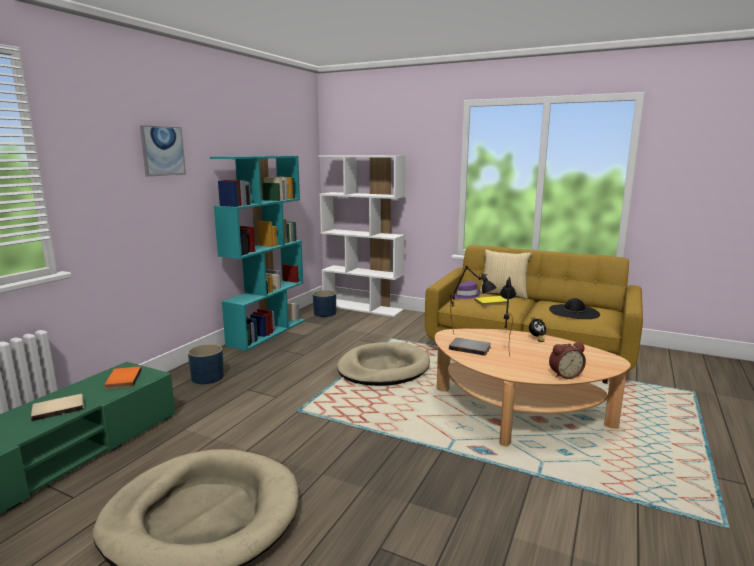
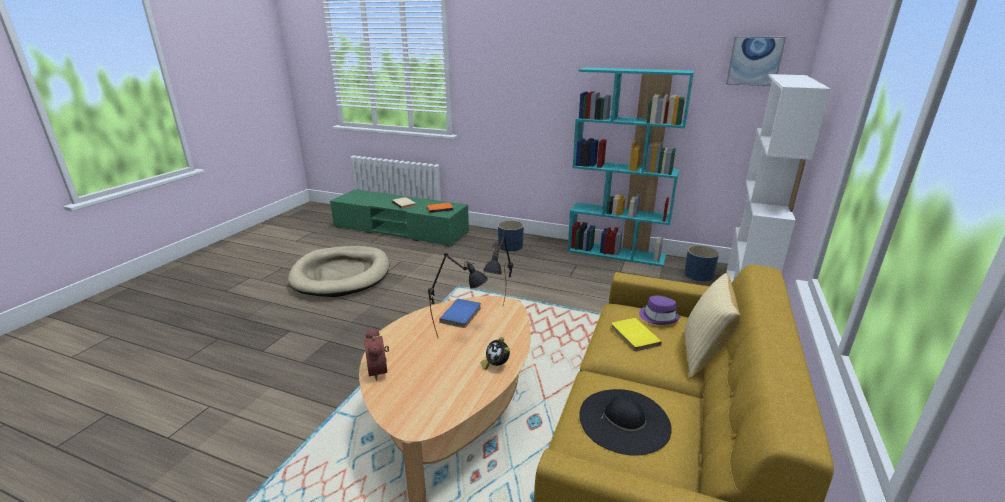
camera: 85 degrees right, 10 degrees up
picture [140,125,186,176] -> picture moved to [726,37,786,86]
beige dog bed [337,342,430,386] -> none
grey book [449,338,491,356] -> blue book [439,299,481,328]

